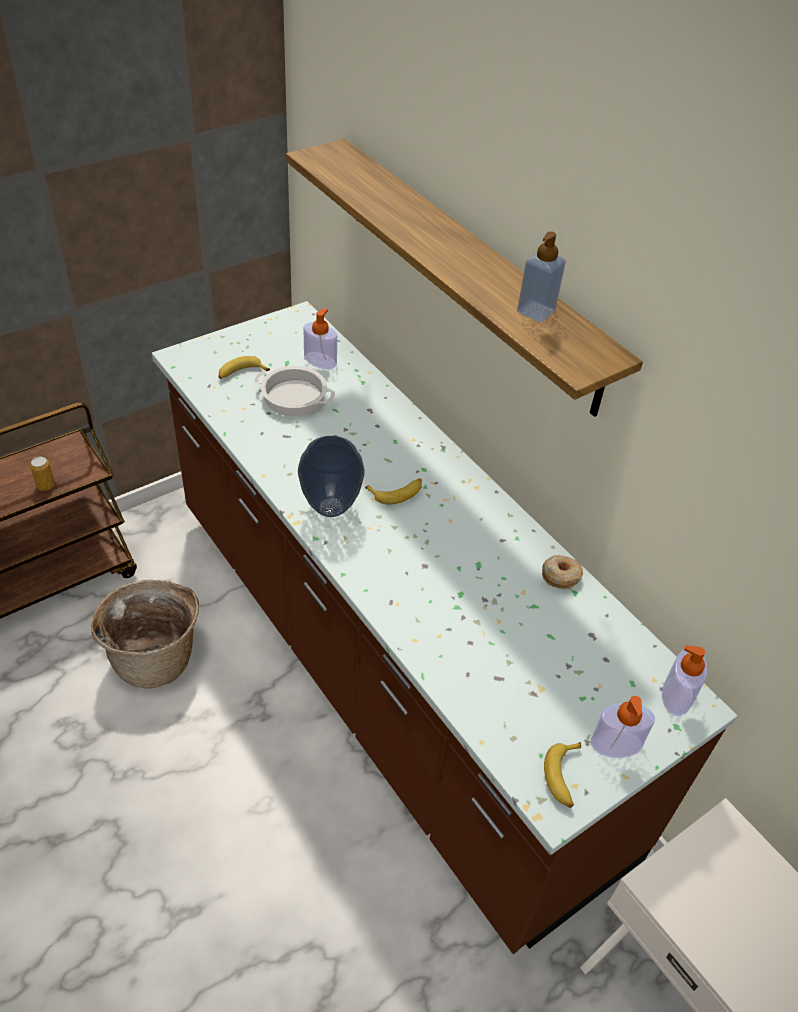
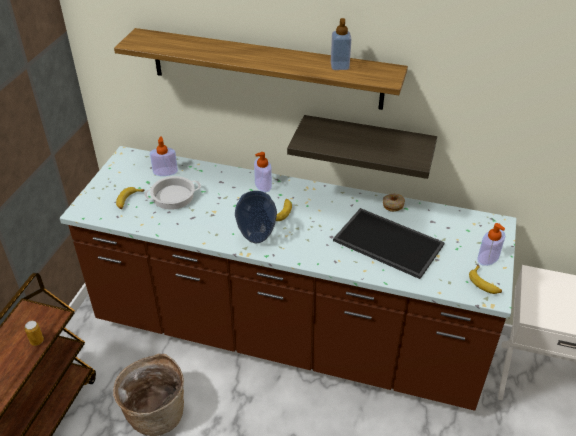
camera: 35 degrees left, 5 degrees down
soap dispenser [662,645,707,716] -> soap dispenser moved to [254,152,272,192]
none -> shelf [287,115,437,179]
none -> tray [333,208,445,279]

